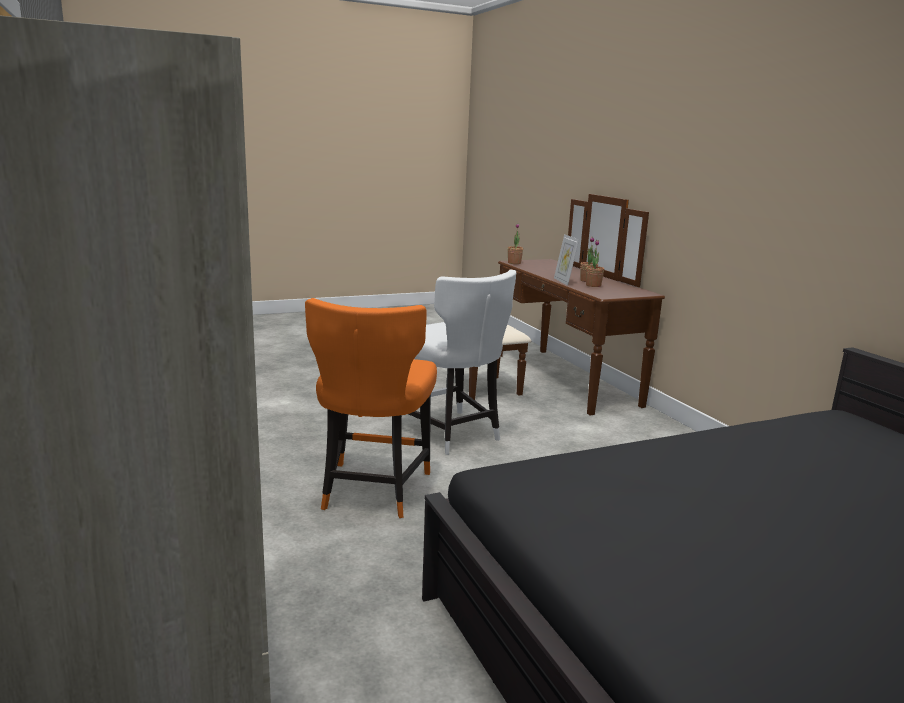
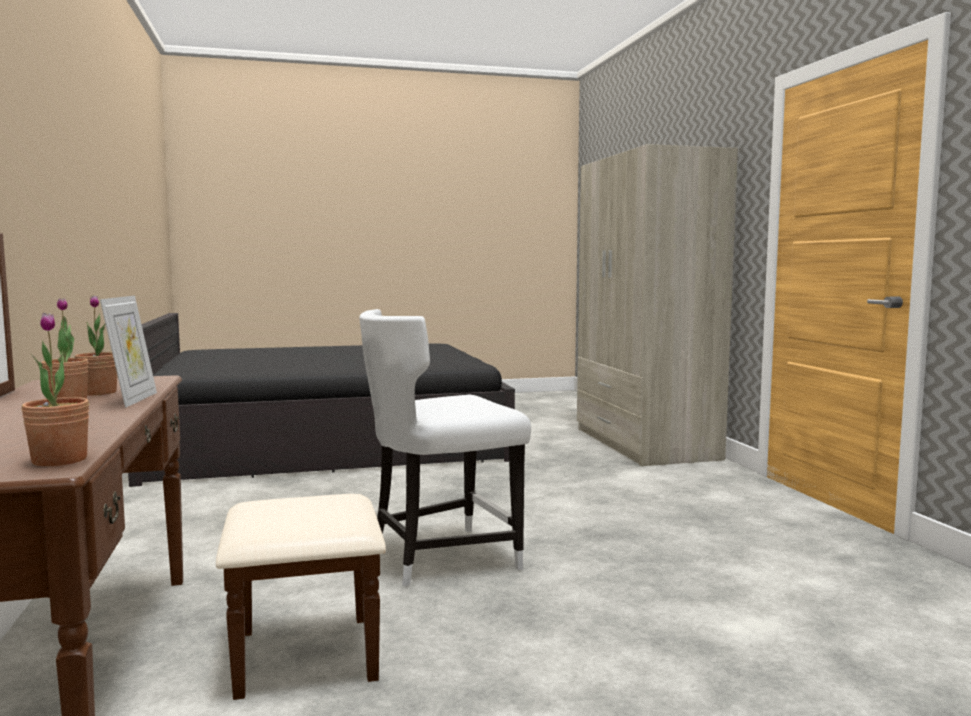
camera: 170 degrees left, 10 degrees down
orange chair [305,298,437,518] -> none
white chair [409,269,516,455] -> white chair turned 90 degrees counterclockwise [359,309,531,587]

